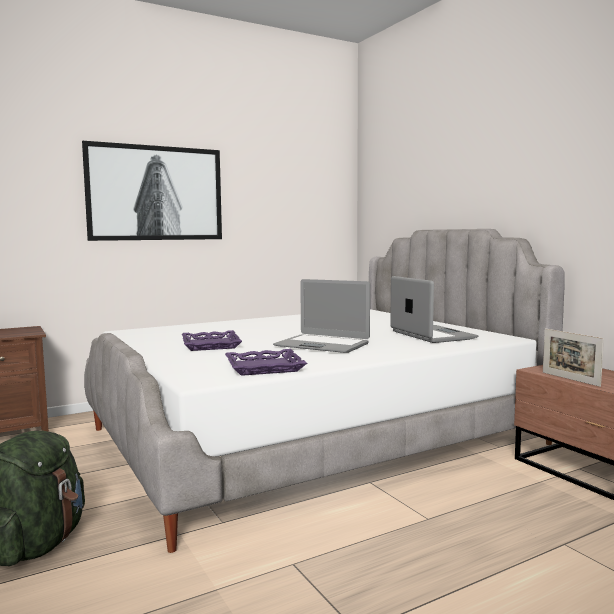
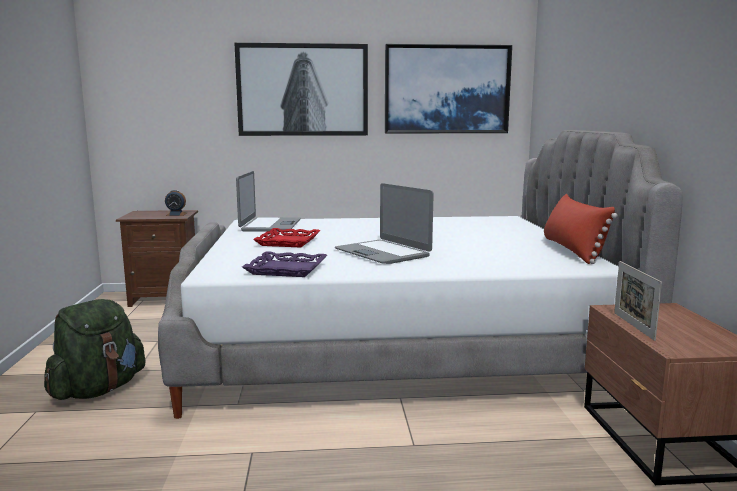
camera: 25 degrees right, 5 degrees up
purple tray [182,330,242,351] -> red tray [253,228,321,248]
laptop [390,276,478,343] -> laptop moved to [236,171,301,232]
none -> alarm clock [165,190,187,216]
none -> picture [385,44,512,133]
none -> red pillow [544,194,618,264]

